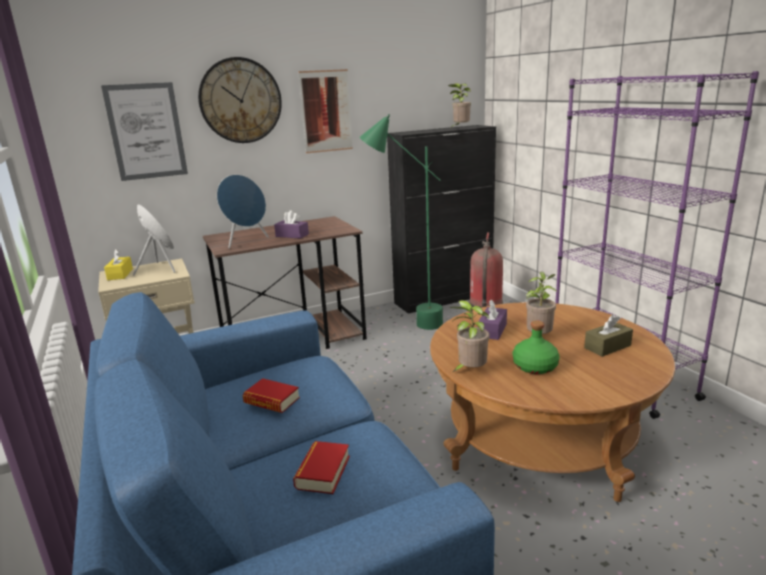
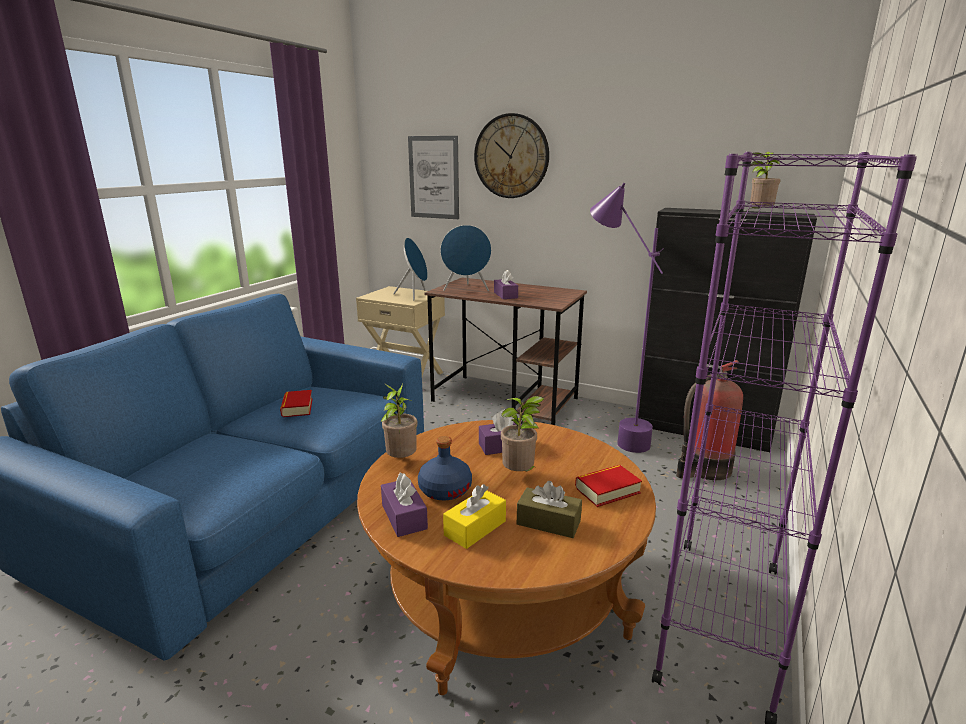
camera: 50 degrees right, 0 degrees up
yellow tissue box [104,249,133,280] -> yellow tissue box moved to [443,484,506,549]
book [293,441,350,494] -> book moved to [575,465,642,507]
picture [298,69,353,153] -> none
green floor lamp [359,114,443,330] -> purple floor lamp [590,183,664,453]
green bottle [512,320,559,374] -> blue bottle [418,436,472,500]
none -> purple tissue box [381,473,428,537]

